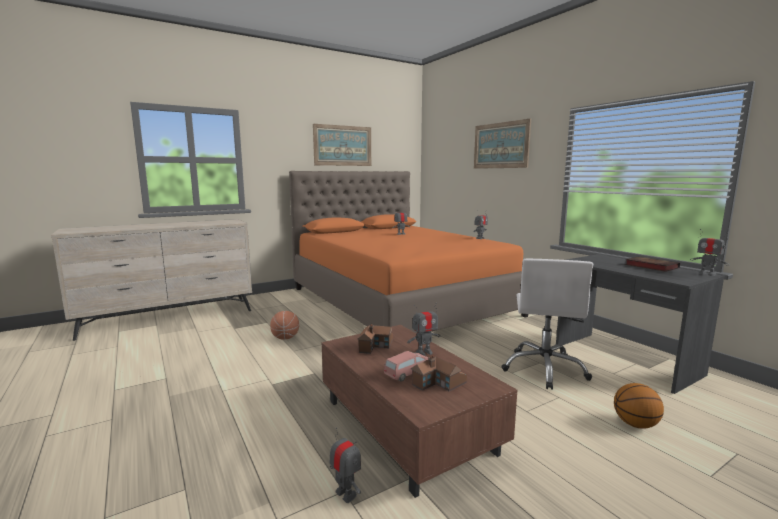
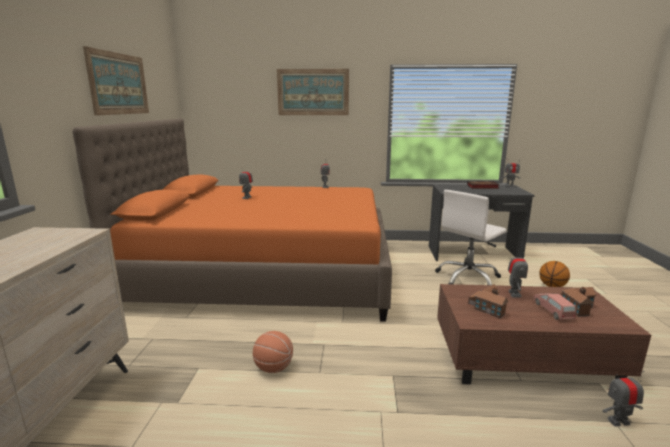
camera: 55 degrees left, 5 degrees up
white office chair [501,259,593,390] -> white office chair turned 90 degrees clockwise [435,190,507,285]

